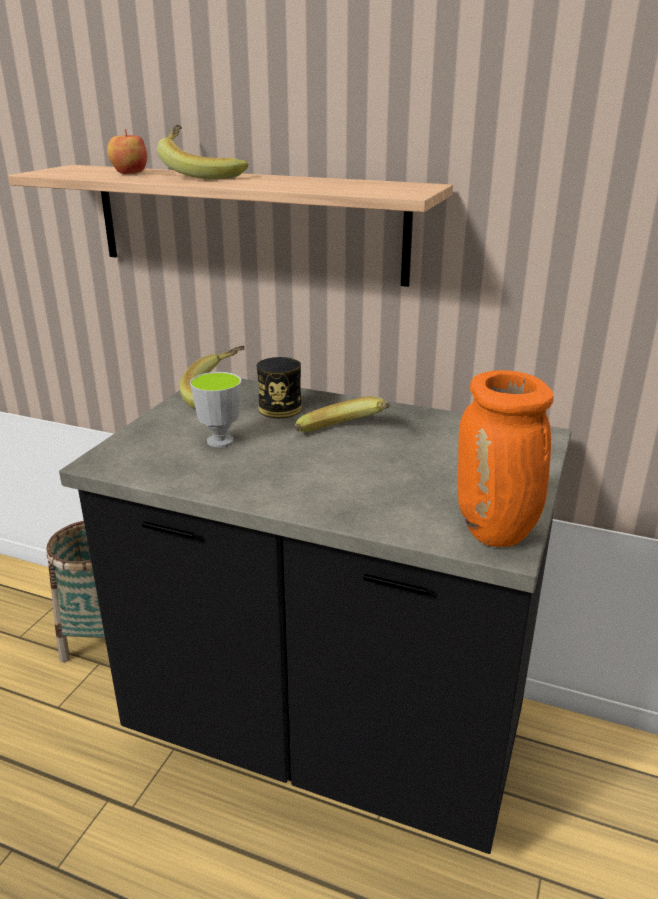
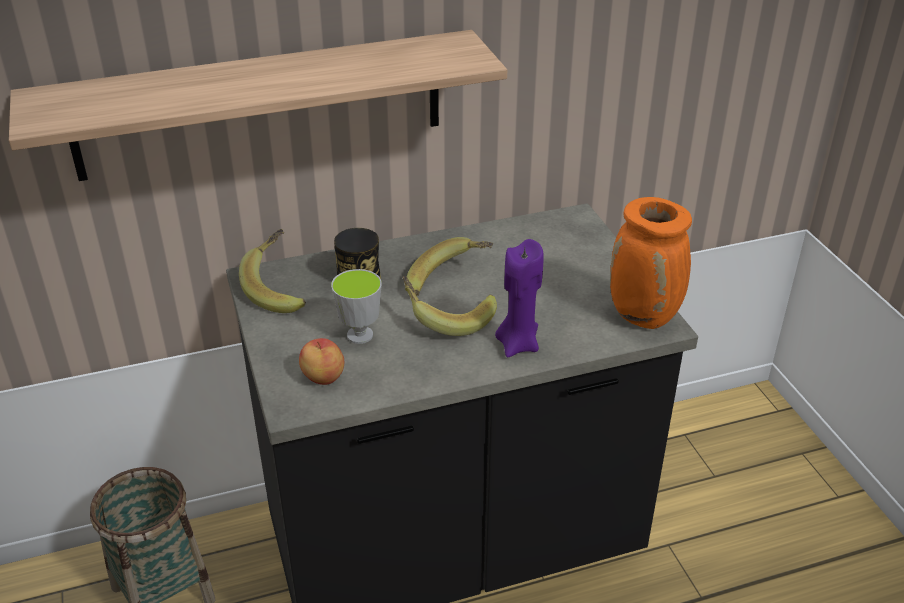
camera: 40 degrees left, 10 degrees up
apple [107,129,147,174] -> apple moved to [299,338,344,385]
banana [157,125,248,179] -> banana moved to [402,276,497,336]
none -> purple candle [495,239,544,358]

